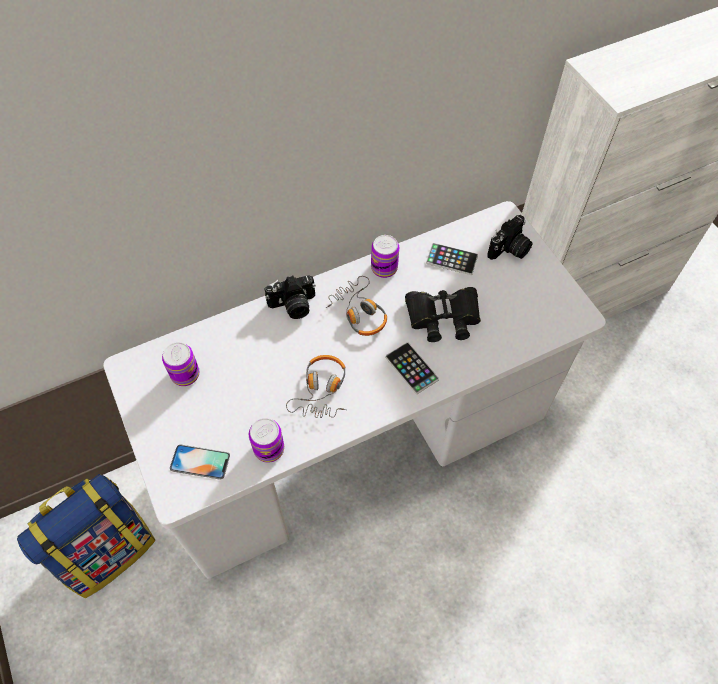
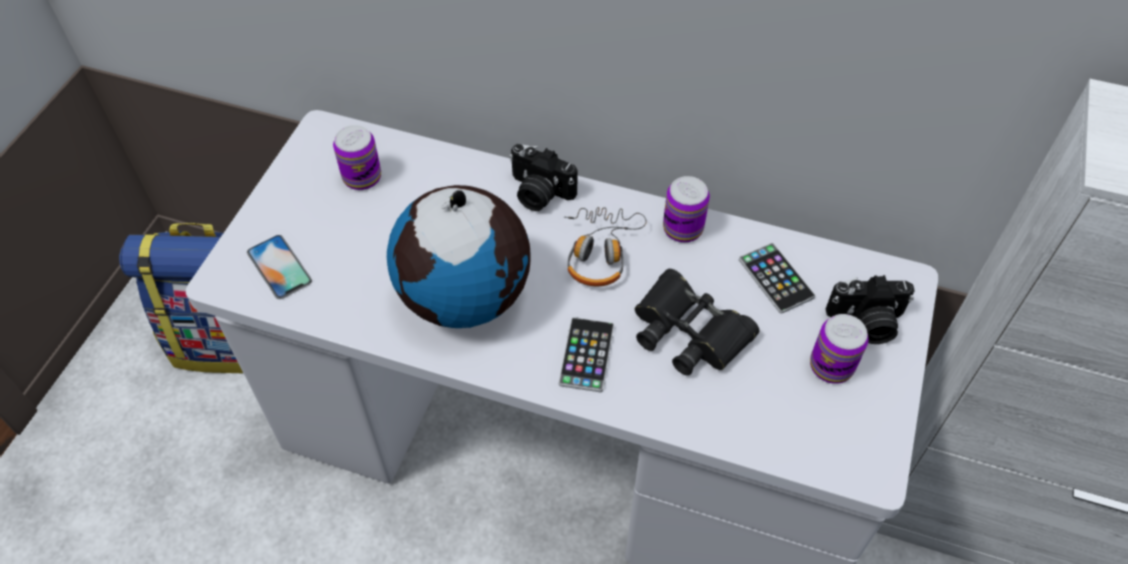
camera: 45 degrees right, 5 degrees down
can [249,418,284,463] -> can moved to [810,314,869,384]
headphones [286,355,347,418] -> globe [387,185,530,328]

